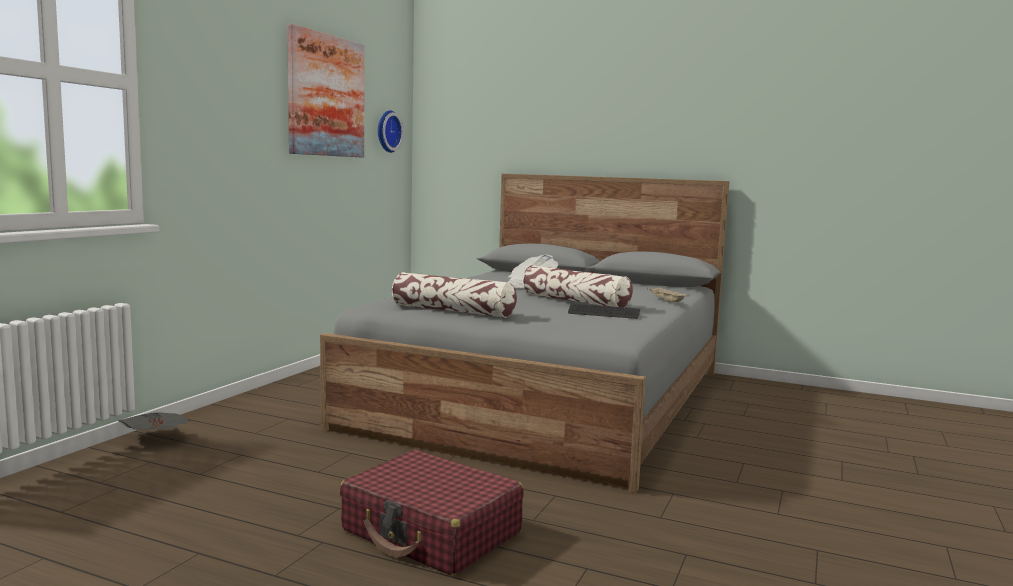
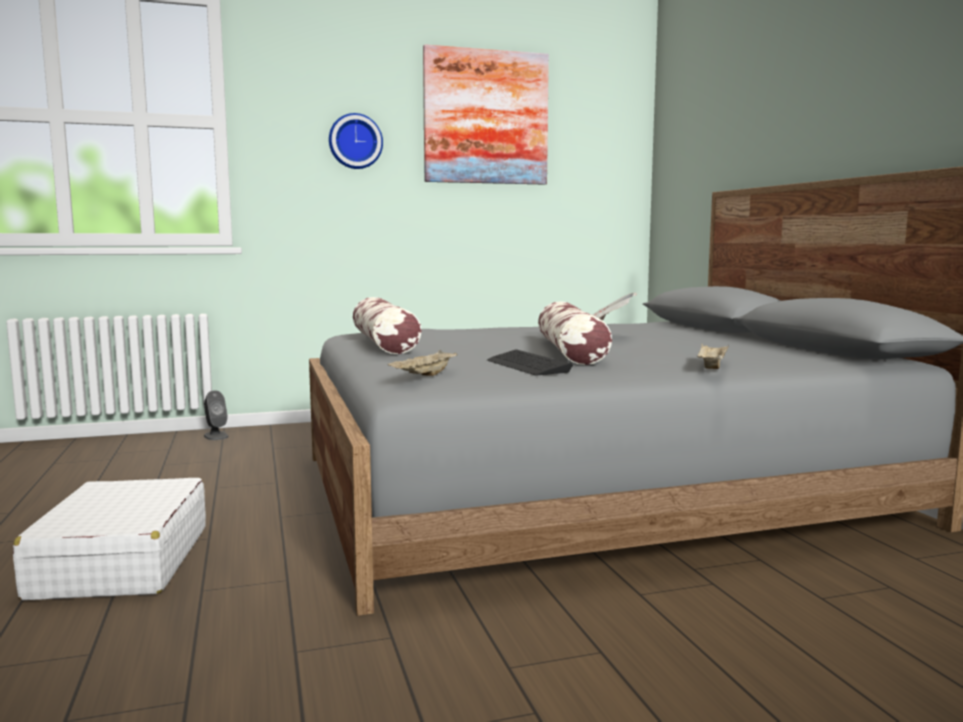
camera: 50 degrees right, 0 degrees up
newspaper [118,412,190,430] -> grey speaker [204,390,229,440]
red suitcase [340,450,524,576] -> white suitcase [13,478,206,600]
wall clock [378,110,404,153] -> wall clock moved to [329,113,383,169]
none -> beige tray [388,350,458,376]

